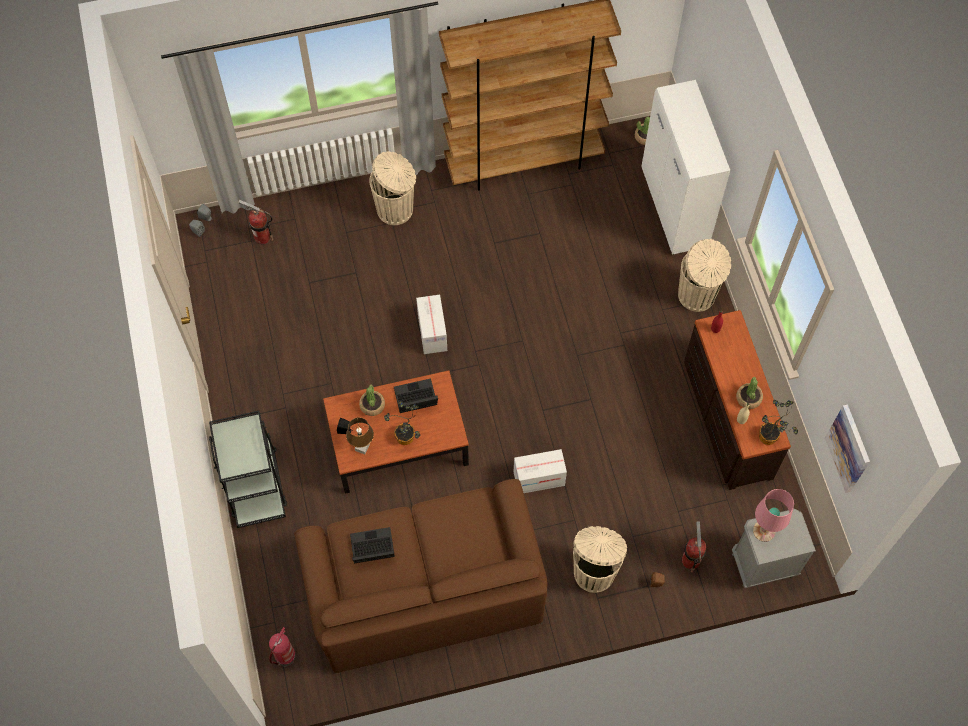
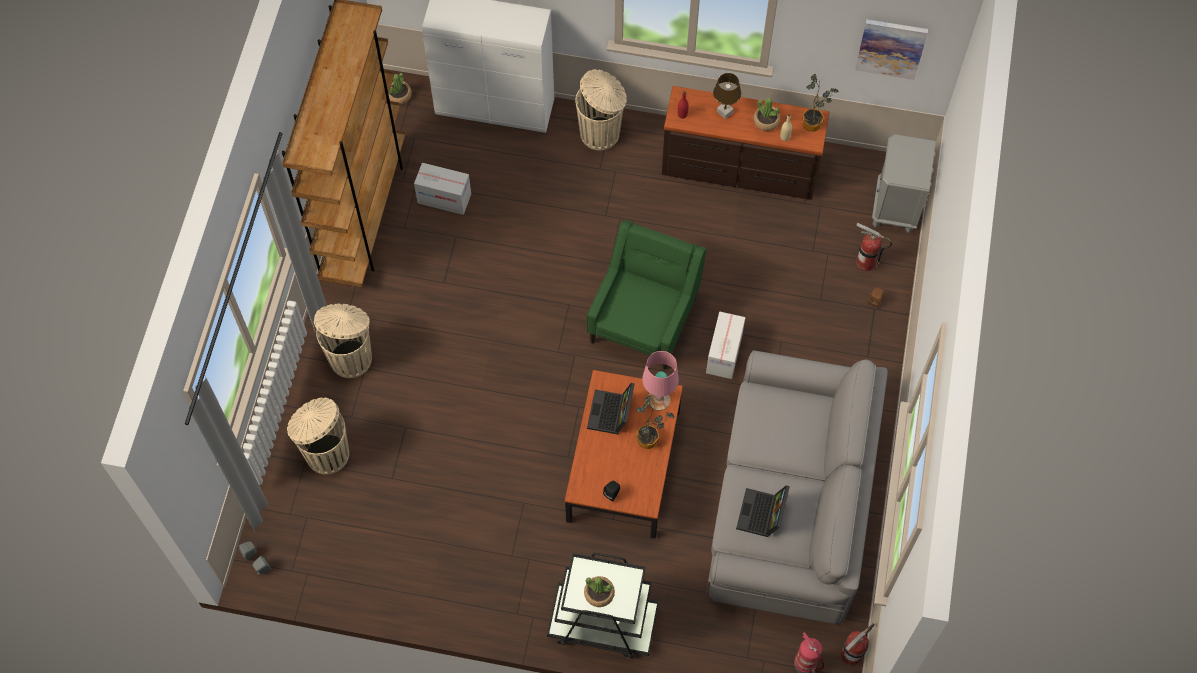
camera: 65 degrees left, 0 degrees up
fire extinguisher [238,200,273,244] -> fire extinguisher moved to [840,623,874,666]
brown sofa [294,479,547,673] -> grey sofa [706,350,888,624]
brown table lamp [346,417,374,454] -> brown table lamp moved to [713,73,741,119]
potted plant [359,385,385,416] -> potted plant moved to [584,576,615,607]
cardboard box [416,295,447,354] -> cardboard box moved to [414,163,471,215]
beige trash can [573,526,627,593] -> beige trash can moved to [287,398,349,475]
pink table lamp [753,489,794,542] -> pink table lamp moved to [642,351,679,411]
none -> green armchair [587,220,706,370]

